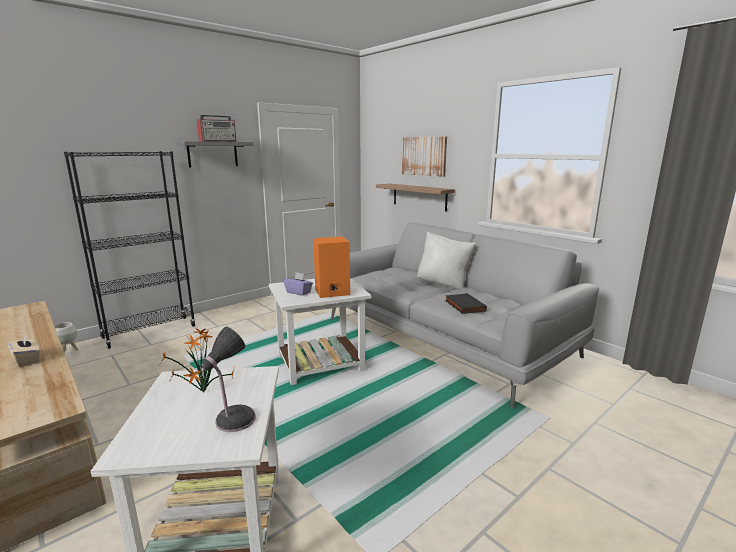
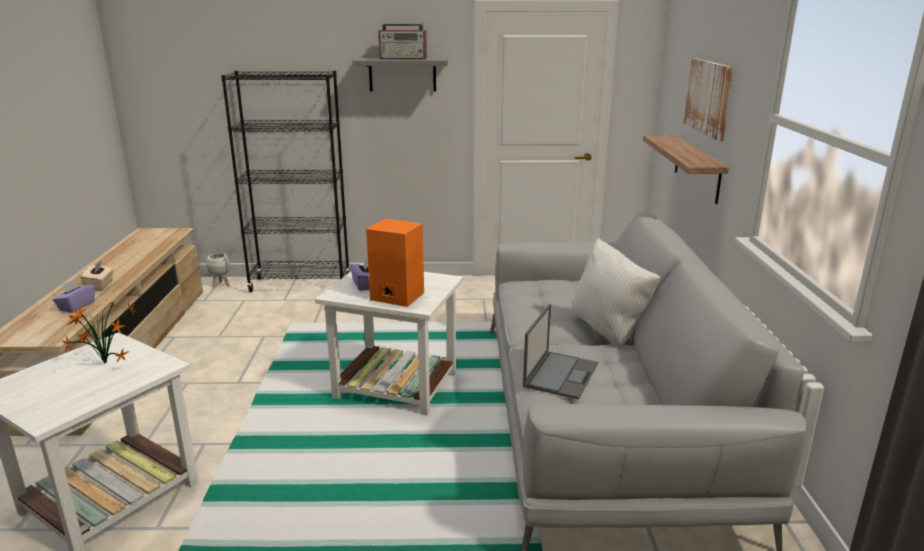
camera: 40 degrees right, 5 degrees up
table lamp [201,326,256,432] -> none
black book [445,293,487,314] -> laptop [523,304,598,400]
none -> purple tissue box [53,279,95,313]

